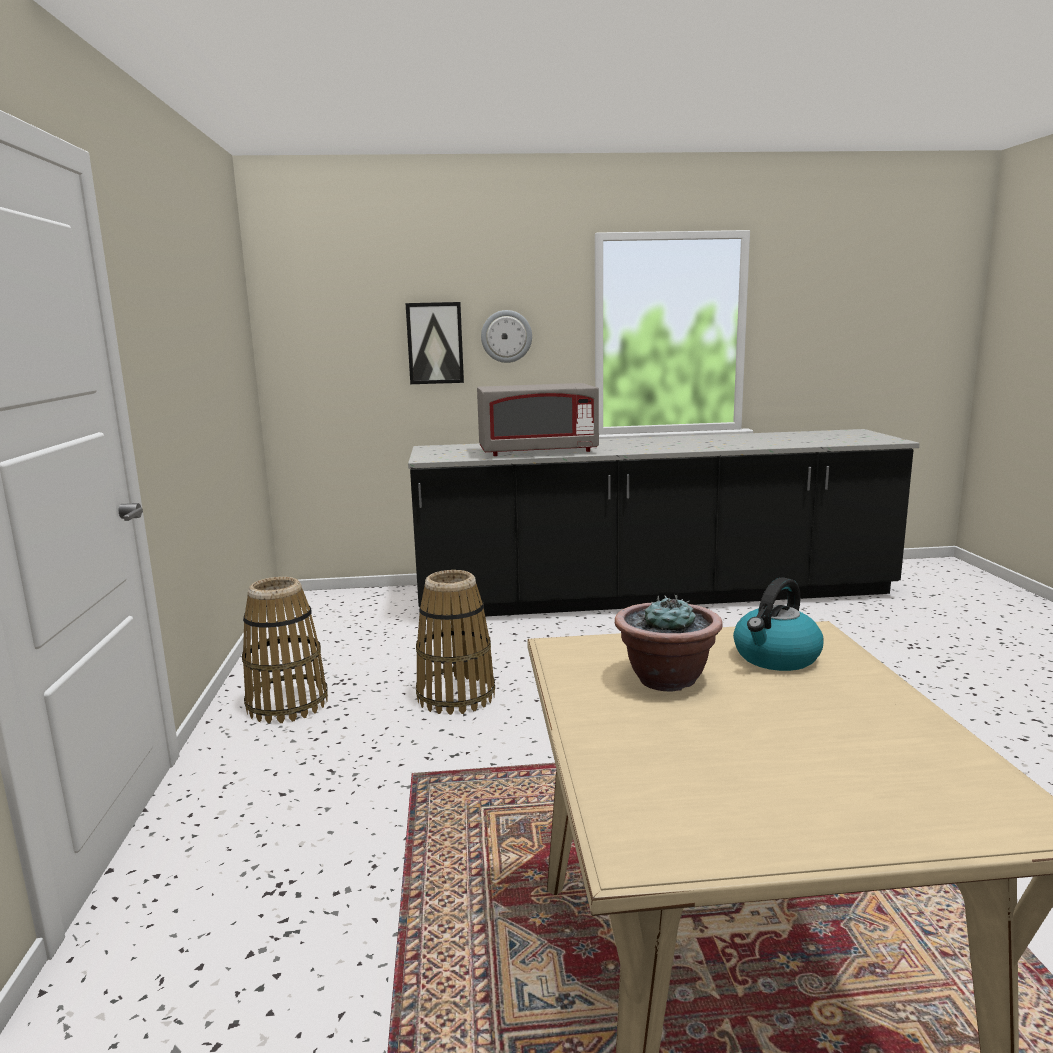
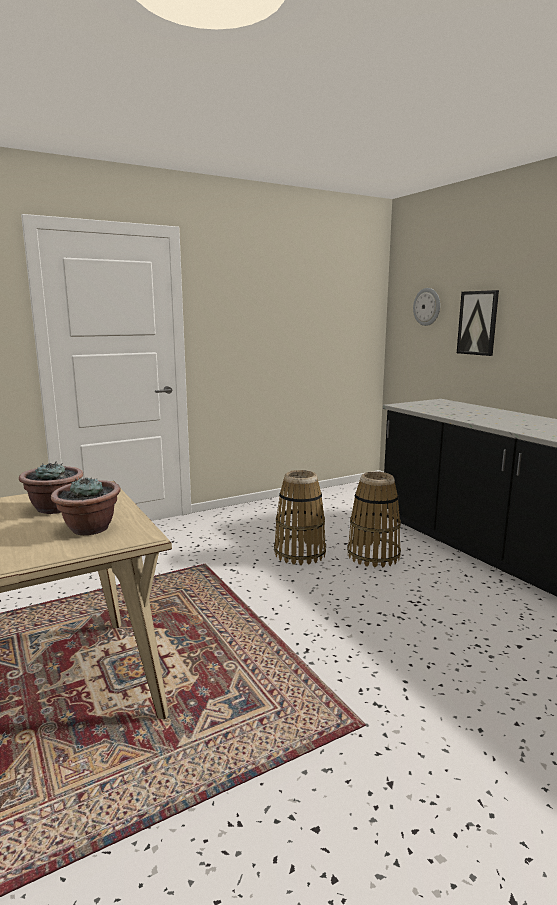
camera: 65 degrees right, 0 degrees up
basket [242,577,328,723] -> basket moved to [347,472,401,568]
grey microwave [477,383,599,456] -> none
wall clock [481,310,532,363] -> wall clock moved to [413,288,440,326]
kettle [733,578,824,671] -> potted plant [51,477,121,535]

